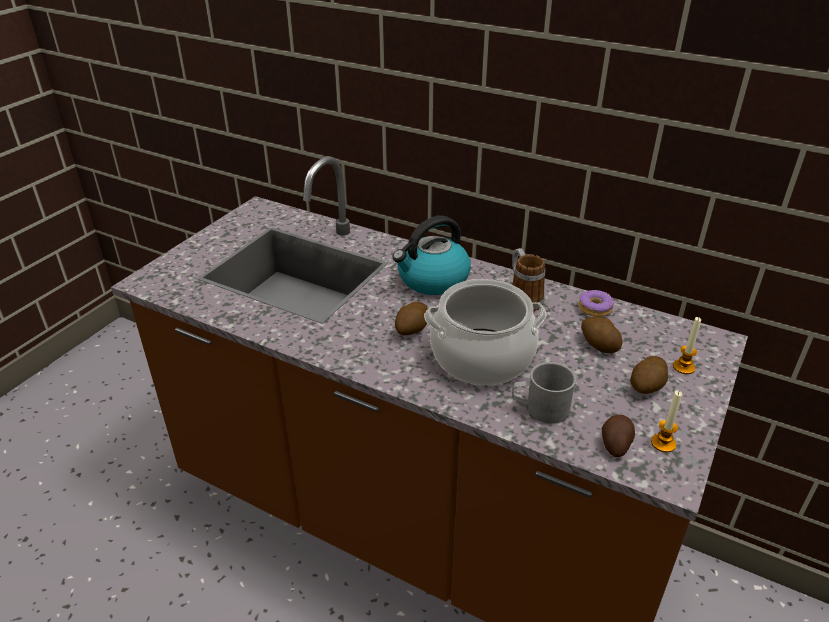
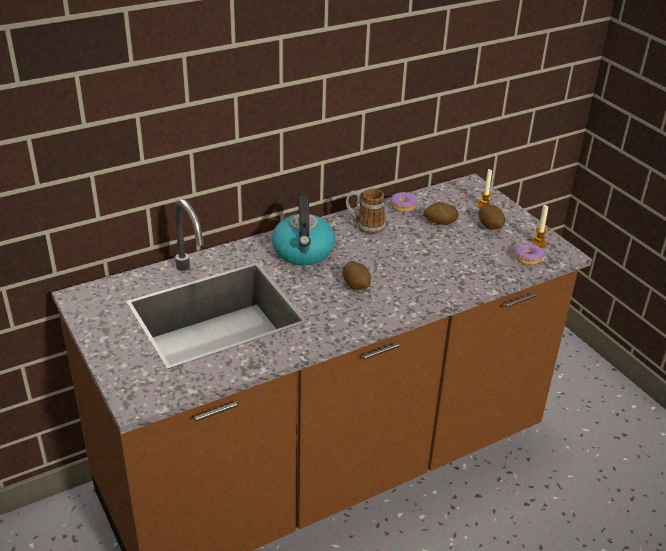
camera: 60 degrees left, 0 degrees up
cooking pot [424,279,547,385] -> none
grey mug [512,362,576,424] -> none
potato [602,414,635,457] -> donut [514,243,544,265]

